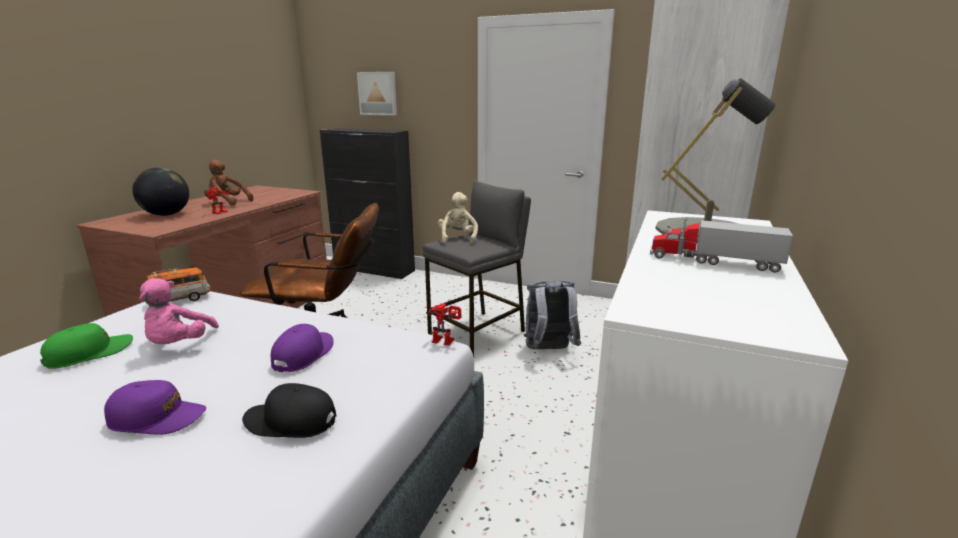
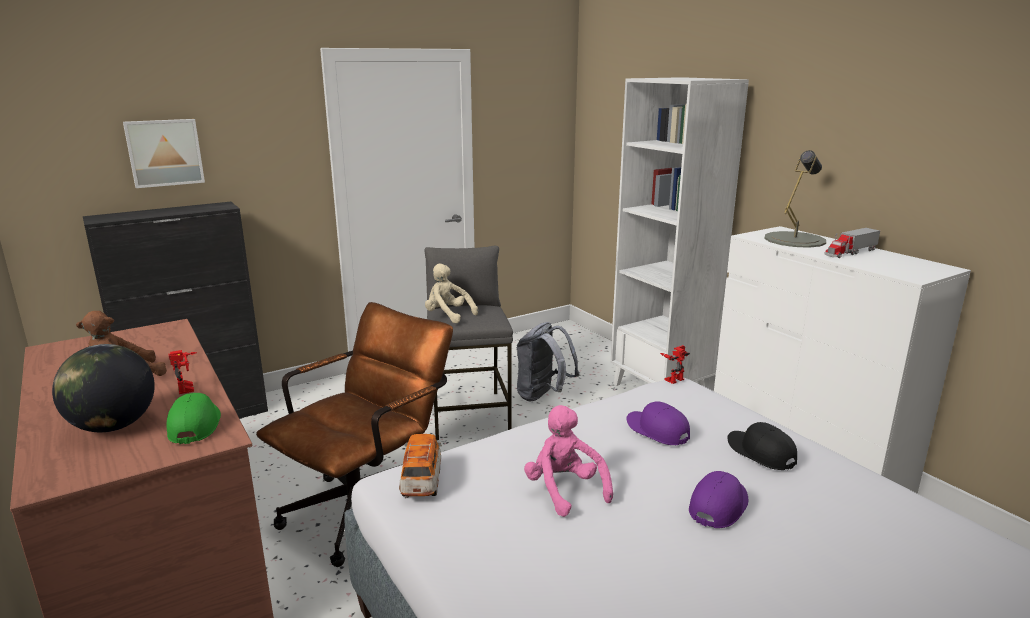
camera: 55 degrees left, 0 degrees up
green cap [40,323,133,369] -> green cap moved to [166,393,221,444]
pink plush toy [139,278,219,344] -> pink plush toy turned 150 degrees counterclockwise [524,405,613,517]
black cap [242,383,337,438] -> black cap turned 105 degrees clockwise [727,422,797,470]

